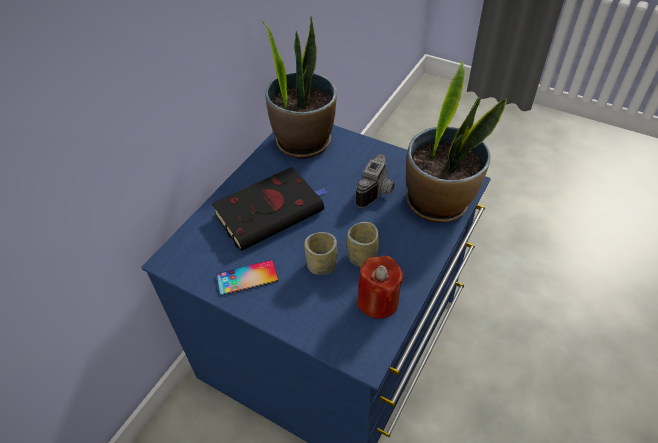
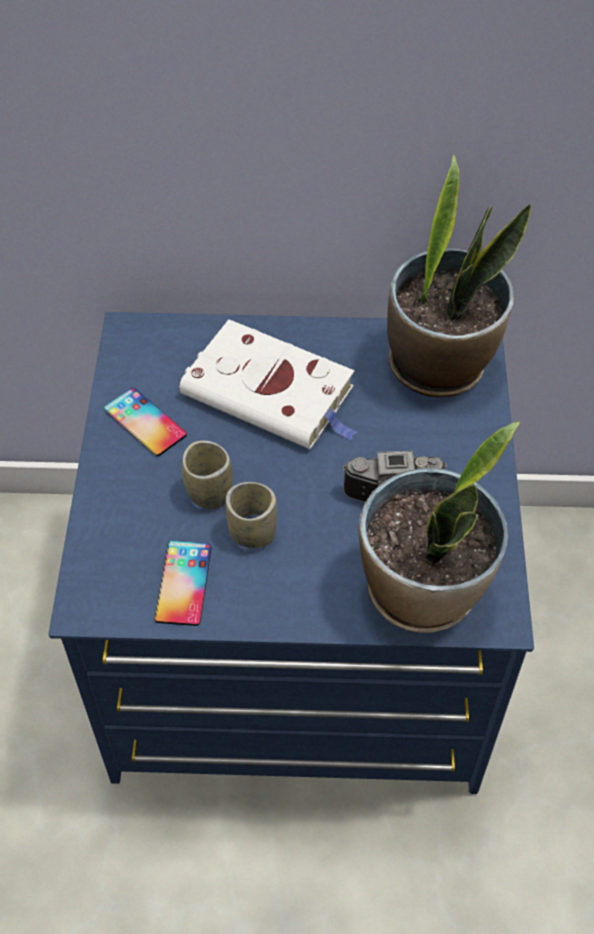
camera: 60 degrees right, 5 degrees up
black book [212,167,327,251] -> white book [180,319,357,449]
red candle [357,256,404,319] -> phone [155,541,212,626]

